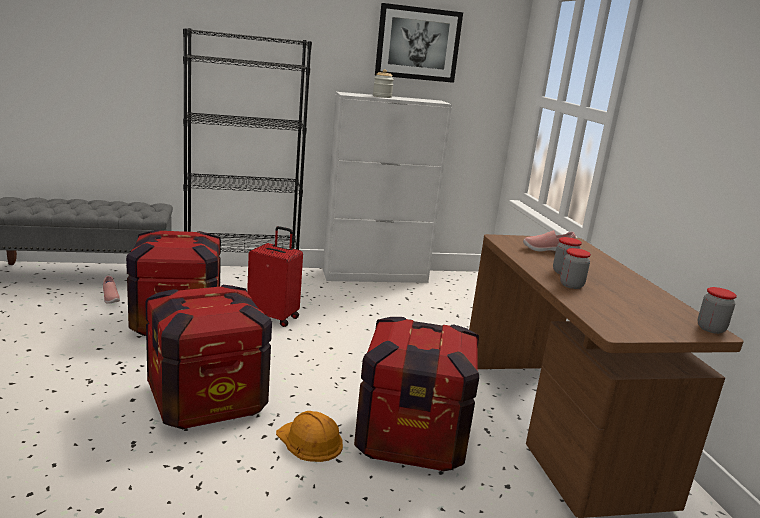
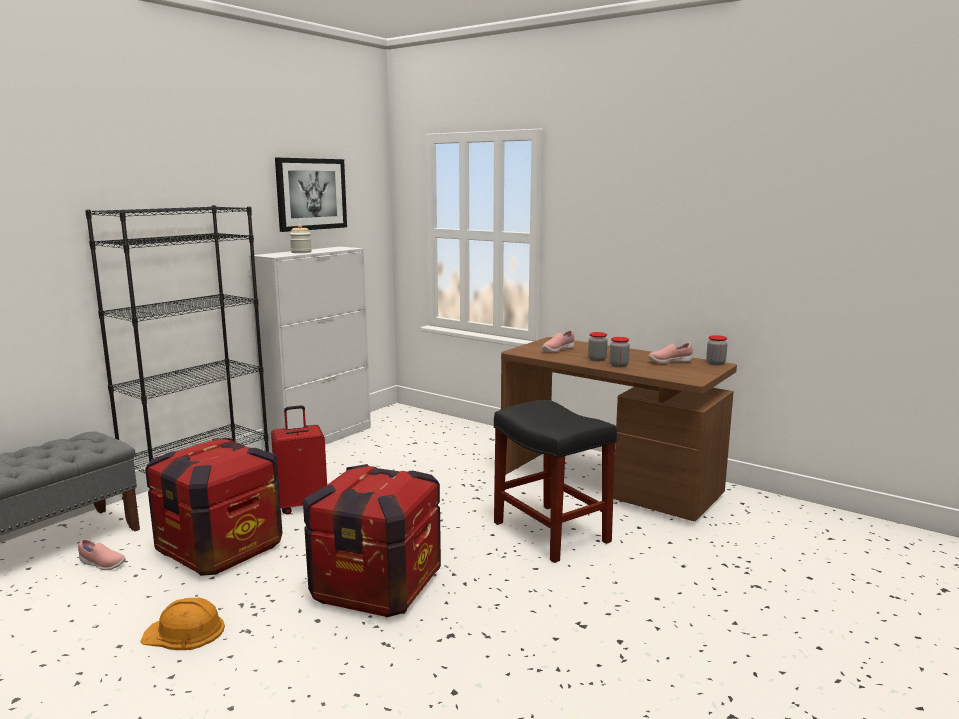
camera: 40 degrees left, 5 degrees down
orange hard hat [276,411,343,462] -> orange hard hat moved to [140,598,225,650]
crate [354,317,479,471] -> black stool [494,400,617,563]
none -> pink shoe [648,342,693,364]

